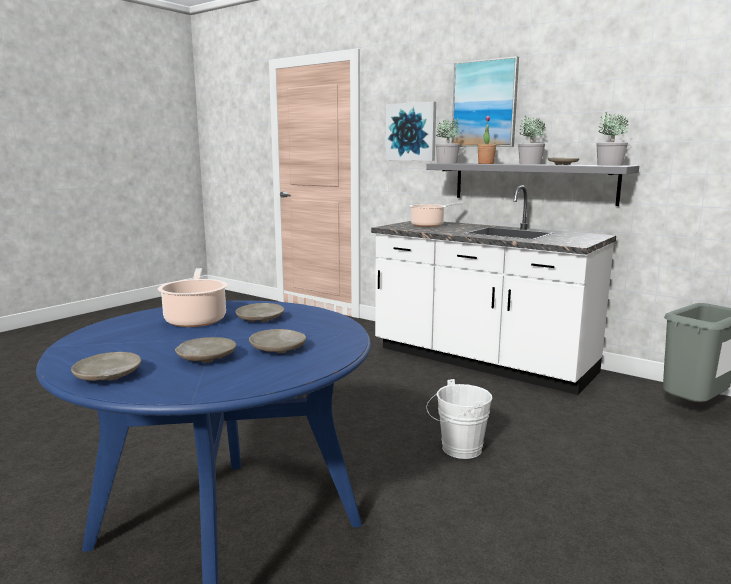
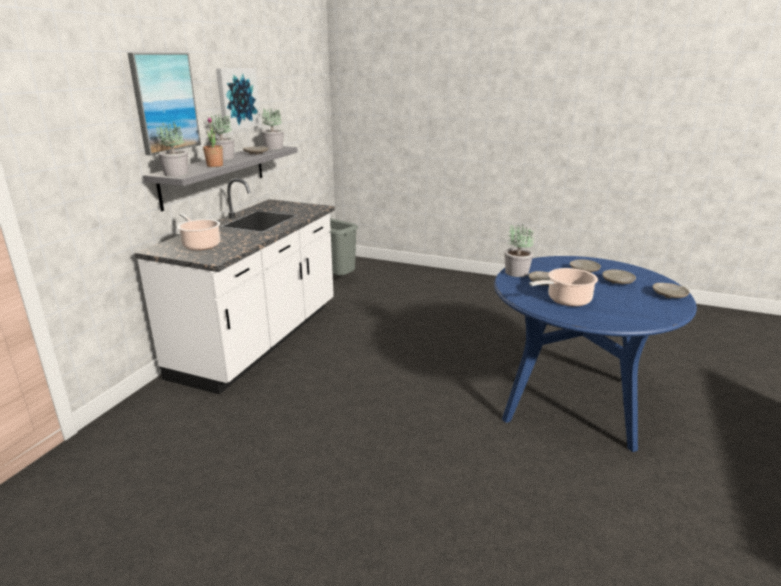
camera: 105 degrees left, 10 degrees up
picture [386,101,436,161] -> picture moved to [216,68,261,131]
white bucket [426,379,492,459] -> none
none -> potted plant [504,224,534,277]

